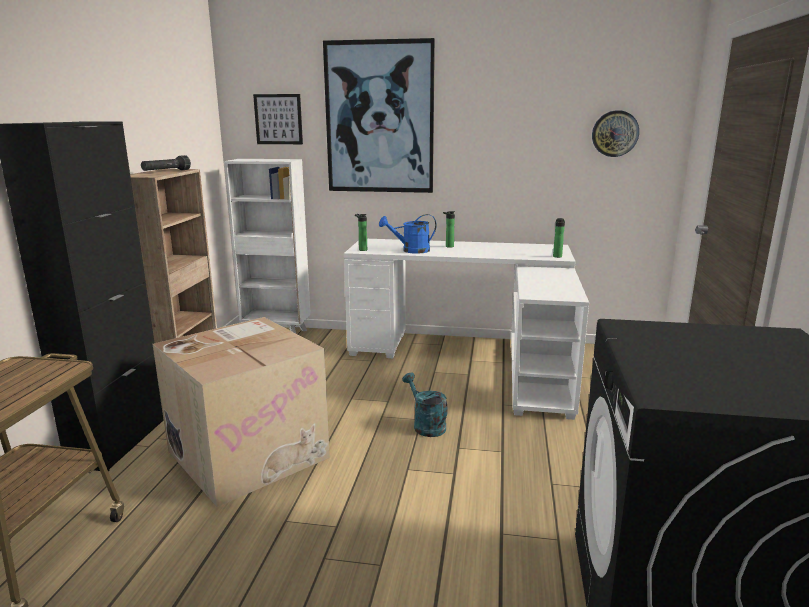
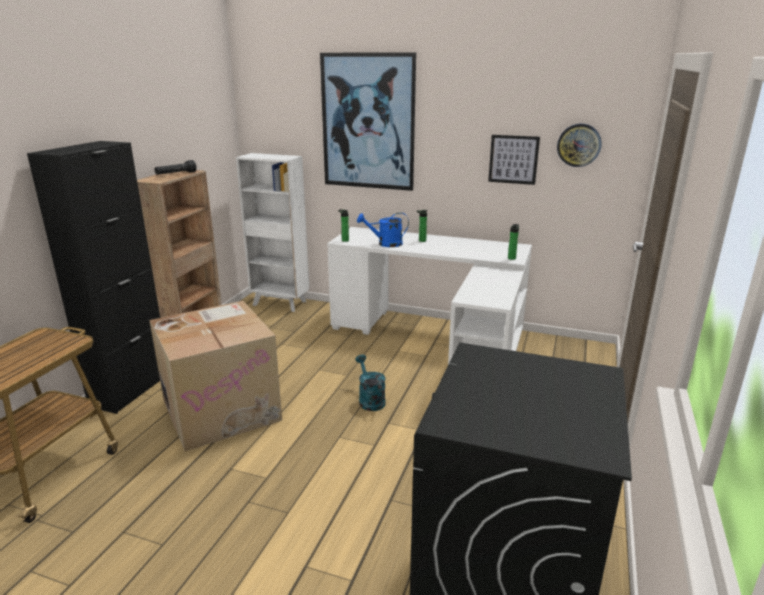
camera: 10 degrees right, 5 degrees up
picture [253,94,303,144] -> picture moved to [488,135,540,185]

